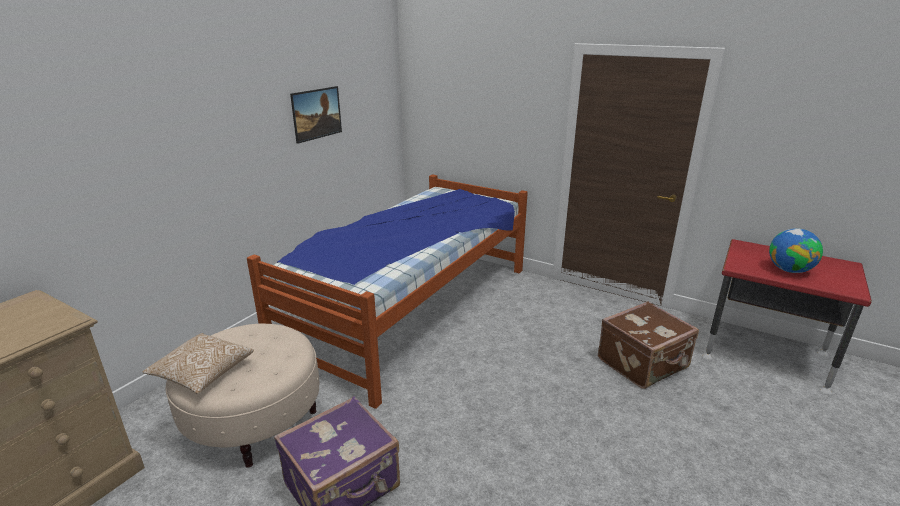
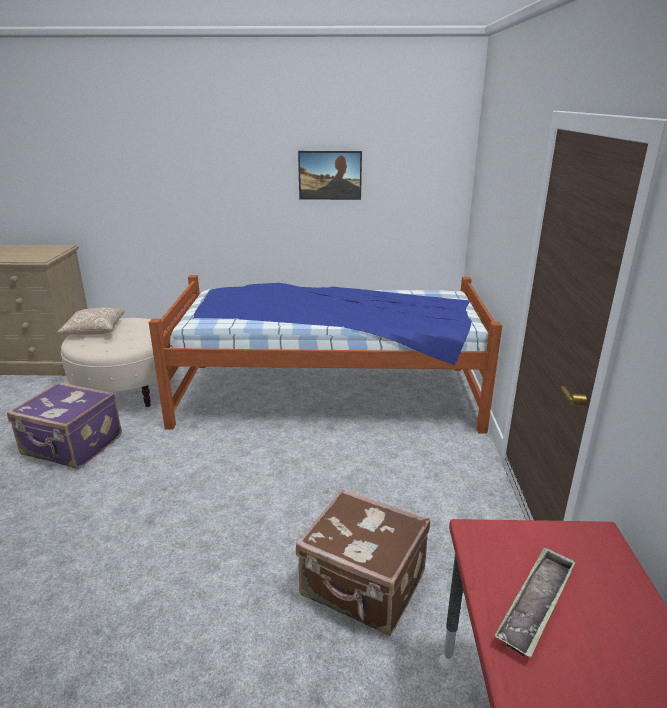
camera: 60 degrees right, 0 degrees up
globe [769,228,823,273] -> tray [495,546,576,658]

